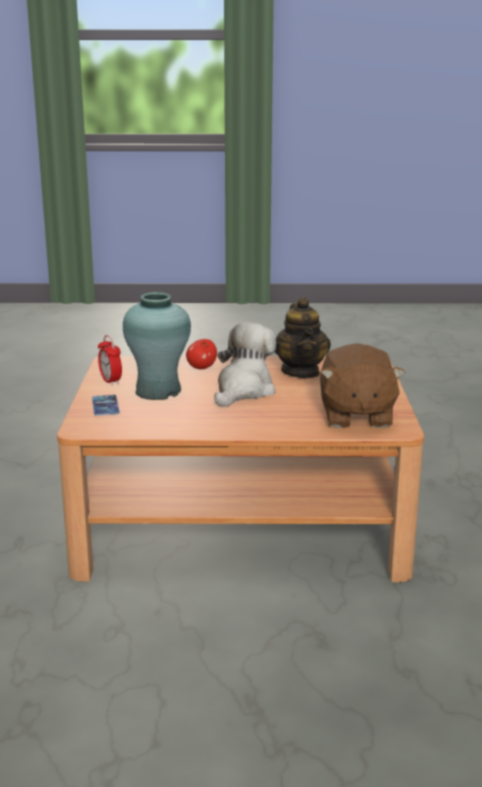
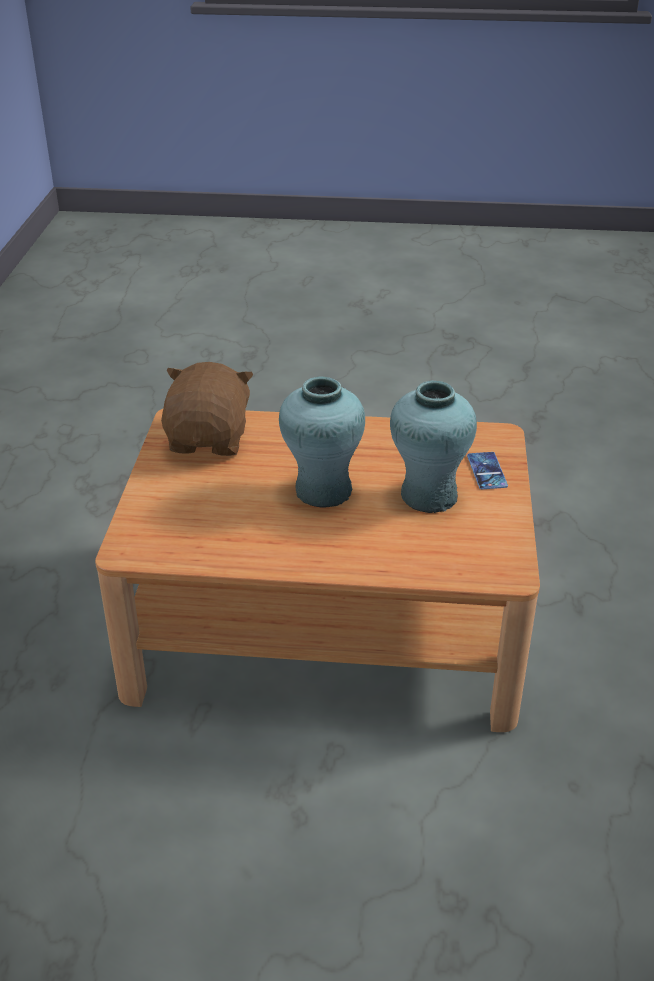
camera: 175 degrees left, 15 degrees up
alarm clock [98,335,122,386] -> none
apple [186,339,217,369] -> none
plush toy [214,322,276,407] -> turquoise vase [279,377,365,507]
teapot [275,297,331,378] -> none

